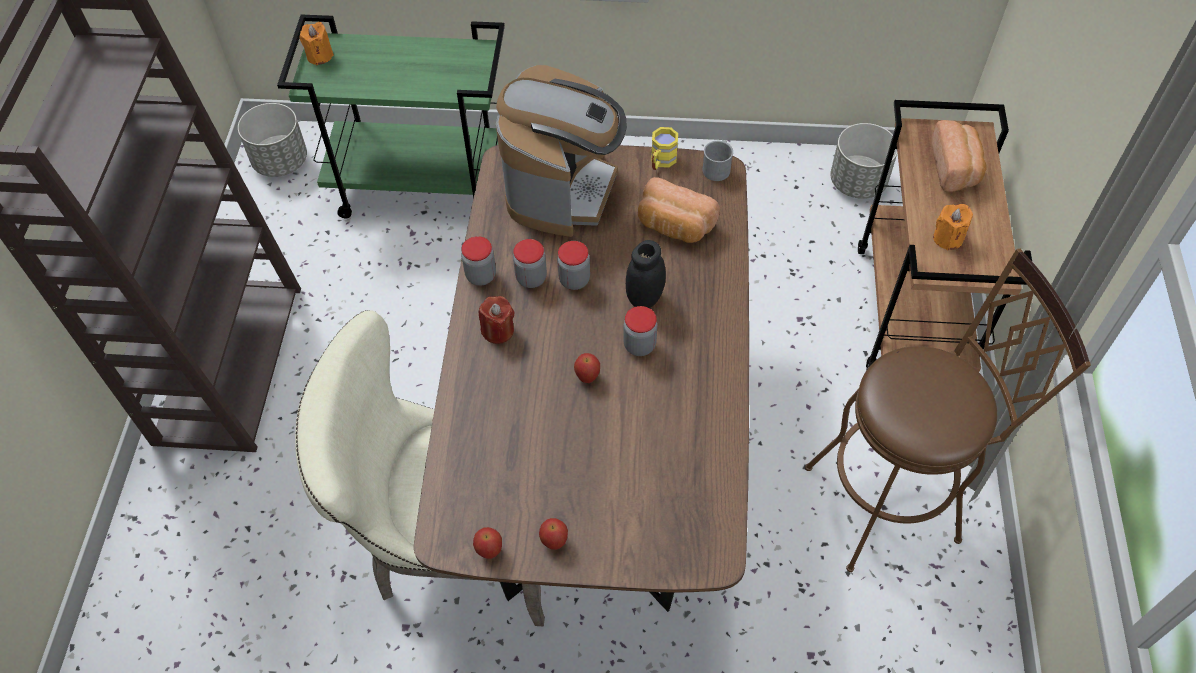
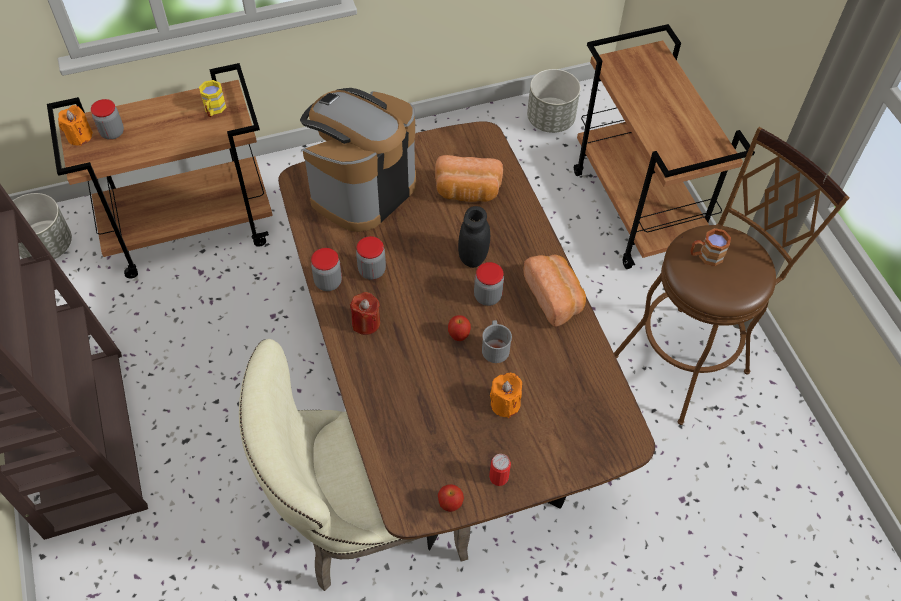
camera: 25 degrees left, 0 degrees up
green cart [277,15,505,218] -> brown cart [47,63,273,278]
coffee machine [496,65,627,237] -> coffee machine turned 135 degrees counterclockwise [300,88,416,232]
apple [539,518,568,550] -> can [489,454,511,486]
jar [557,241,590,290] -> jar moved to [91,99,124,140]
yellow mug [651,127,678,170] -> yellow mug moved to [199,80,226,117]
grey mug [703,140,733,181] -> grey mug moved to [482,320,512,363]
bread [931,120,987,192] -> bread moved to [523,255,586,327]
orange candle [933,204,973,251] -> orange candle moved to [490,373,522,418]
none -> brown mug [690,228,731,266]

